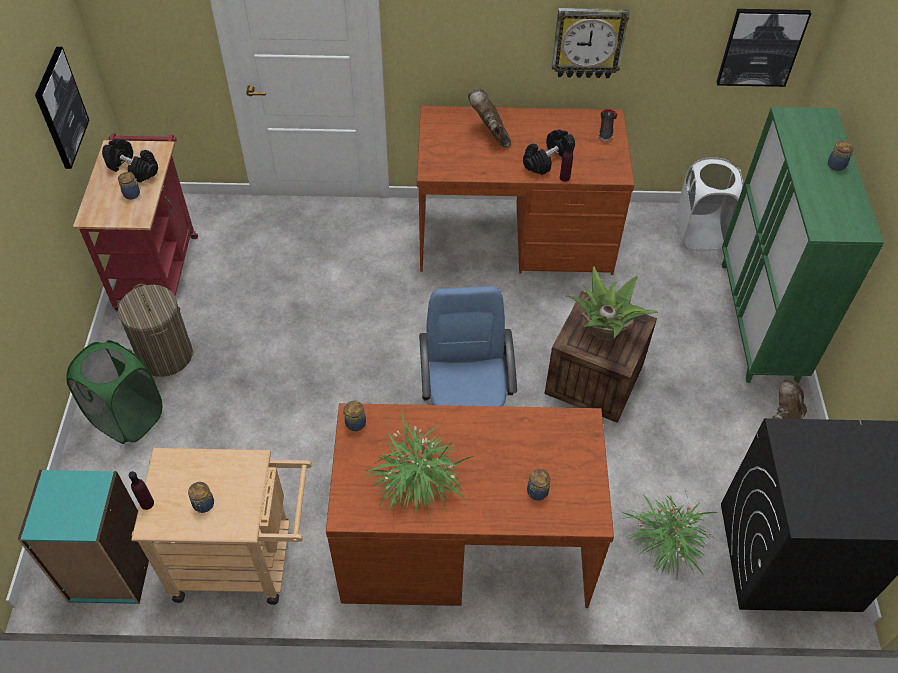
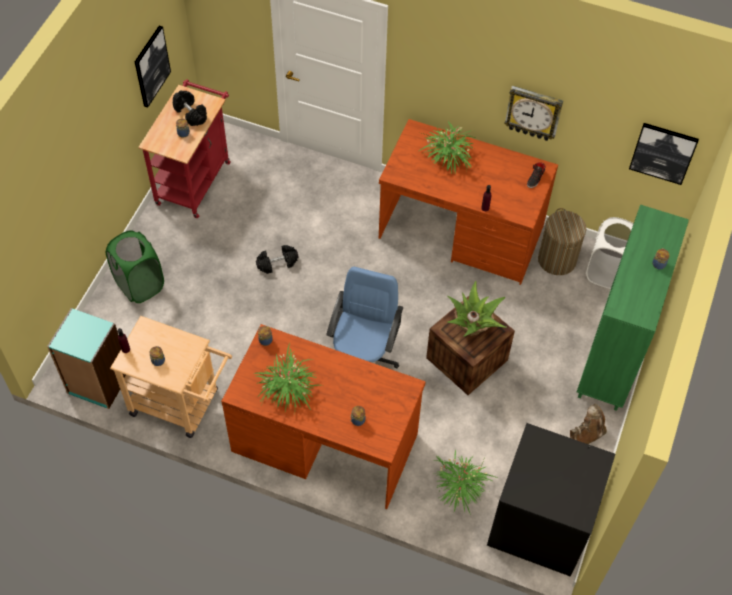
camera: 20 degrees right, 5 degrees up
laundry basket [118,284,193,377] -> laundry basket moved to [538,208,586,275]
brown boot [468,88,511,147] -> potted plant [419,121,475,175]
black dumbbell [523,129,575,175] -> black dumbbell moved to [256,245,298,274]

